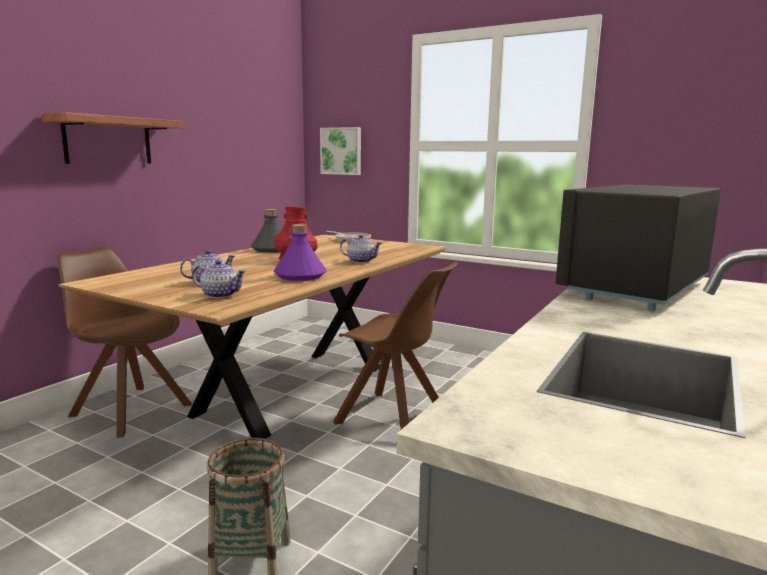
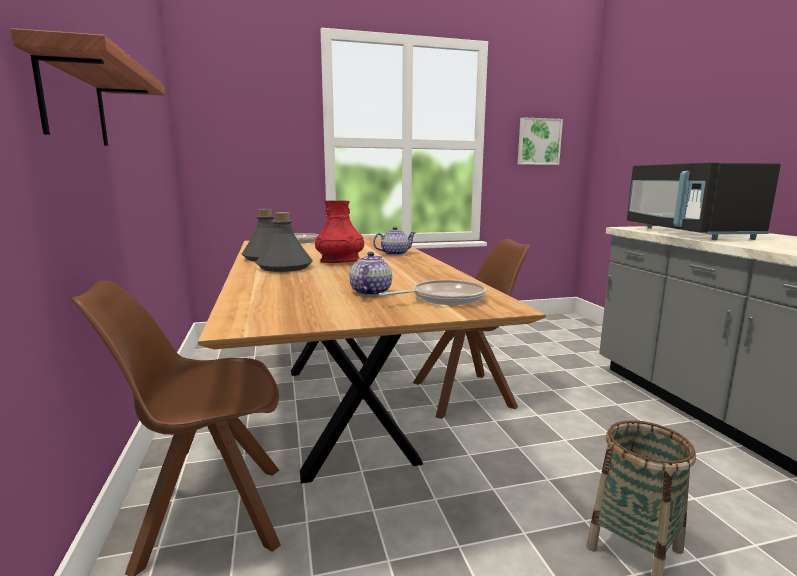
camera: 45 degrees left, 0 degrees up
teapot [192,260,246,298] -> frying pan [379,279,487,305]
purple bottle [274,224,327,281] -> none
picture [320,127,361,175] -> picture moved to [518,117,563,165]
none -> grey bottle [255,212,312,272]

